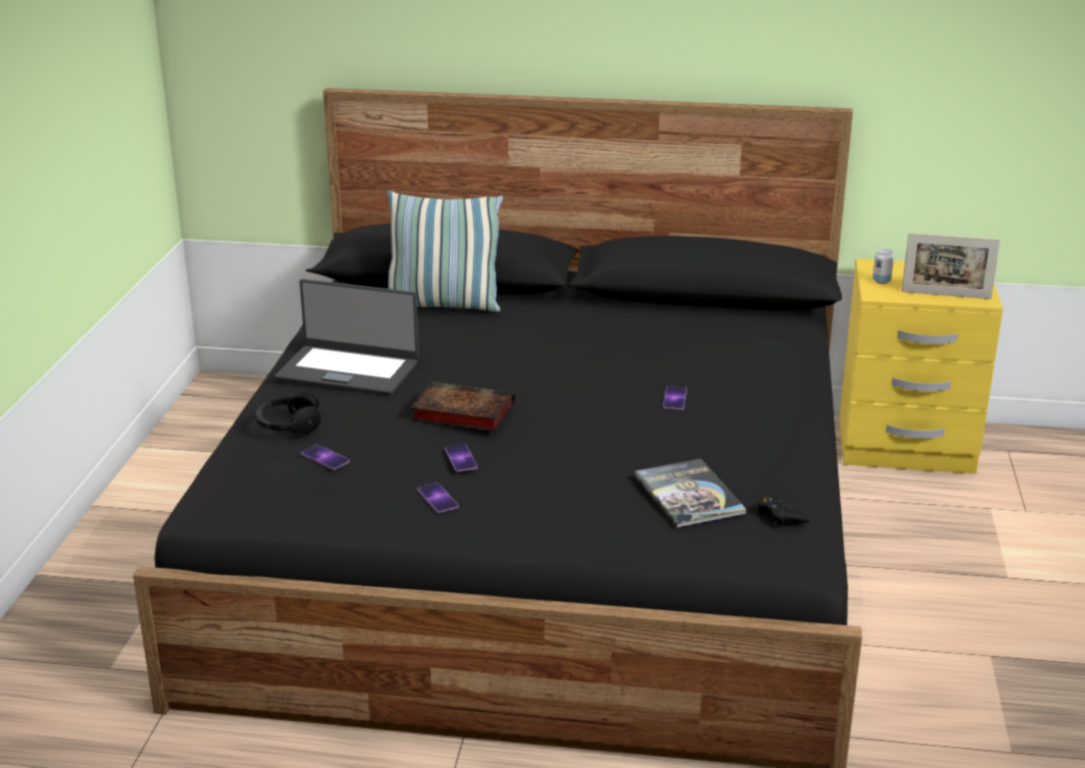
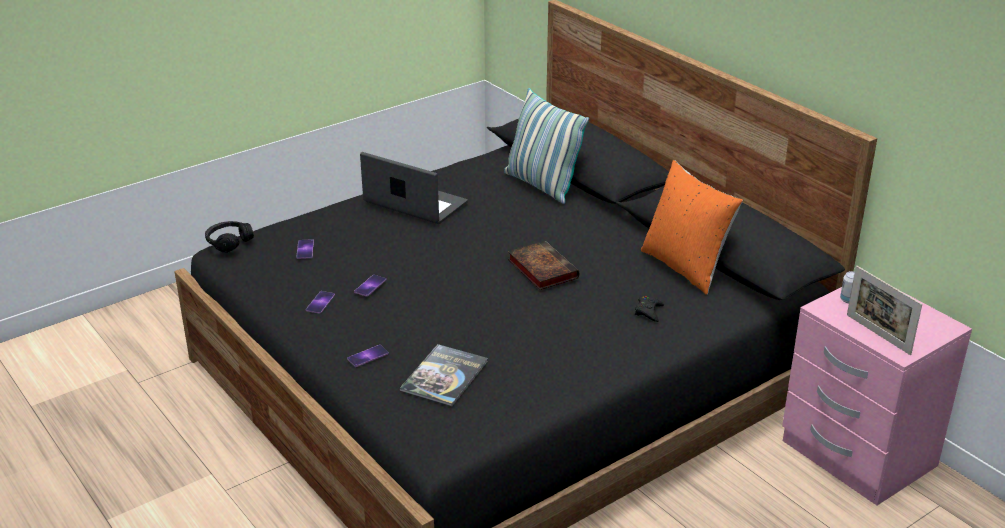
camera: 45 degrees right, 5 degrees up
black headphones [255,391,321,436] -> black headphones moved to [205,221,254,253]
laptop [275,279,419,395] -> laptop turned 150 degrees clockwise [360,152,468,224]
book [410,382,515,431] -> book moved to [508,241,579,290]
phone [663,386,687,410] -> phone moved to [347,345,389,367]
black game controller [758,496,810,526] -> black game controller moved to [635,296,664,322]
yellow nightstand [839,259,1003,474] -> pink nightstand [782,287,972,506]
none -> orange pillow [641,160,743,295]

